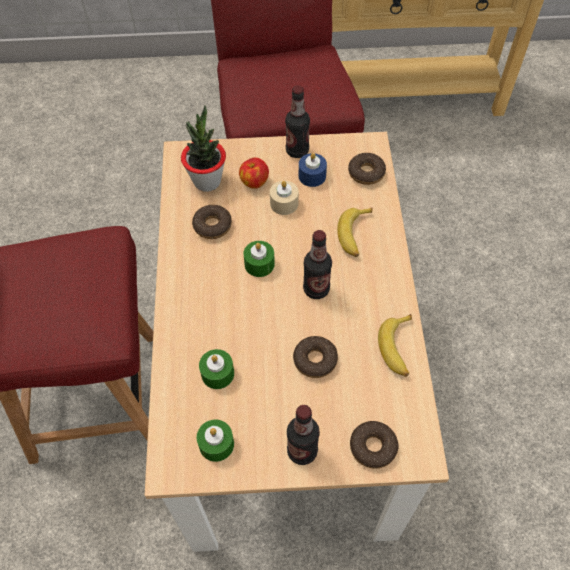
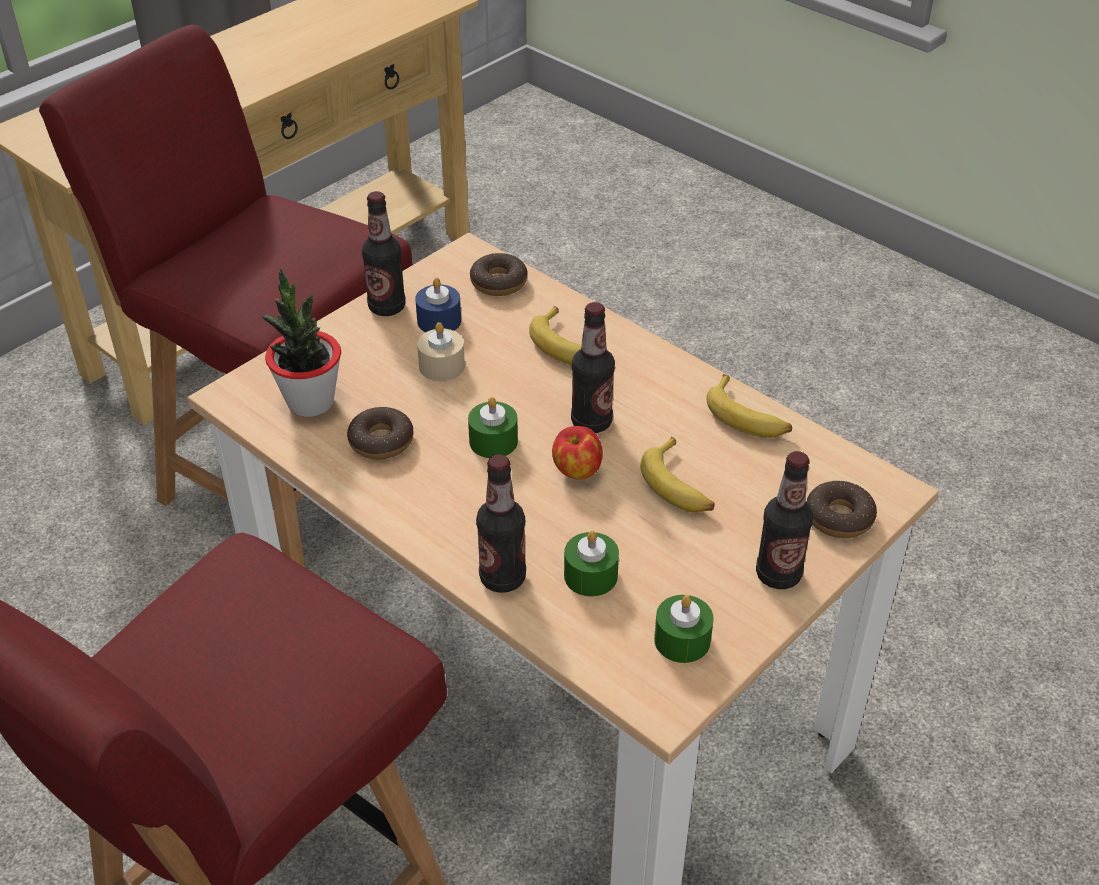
camera: 45 degrees left, 15 degrees down
apple [239,158,269,189] -> apple moved to [552,426,603,480]
donut [293,336,338,378] -> banana [640,437,715,513]
none -> bottle [476,455,526,593]

